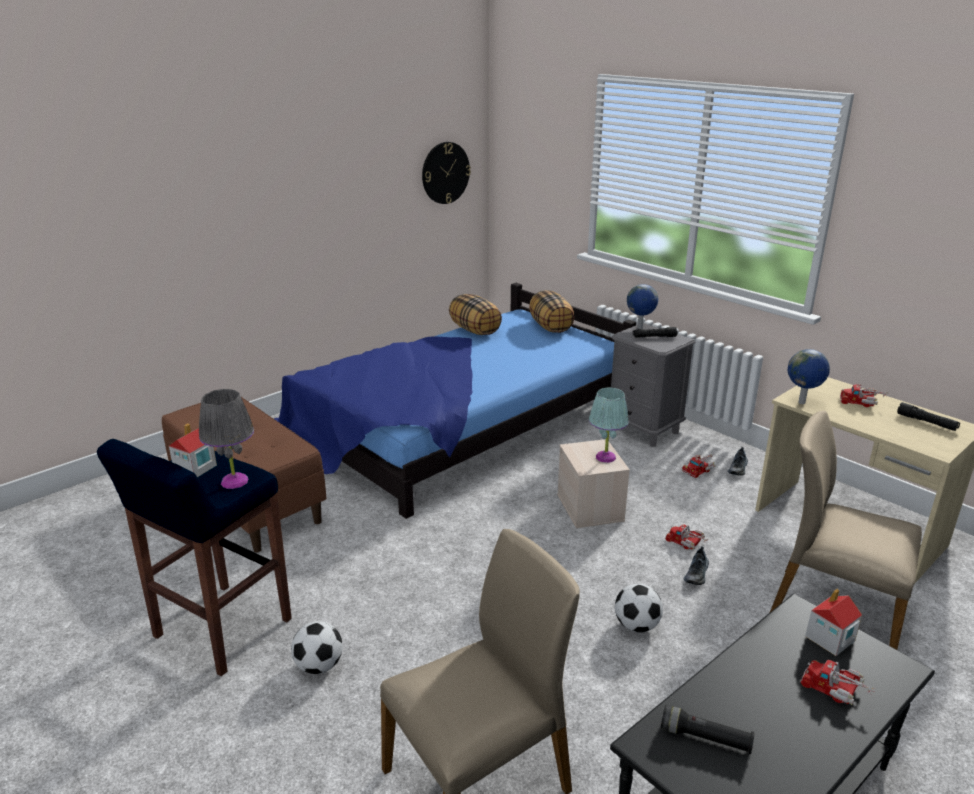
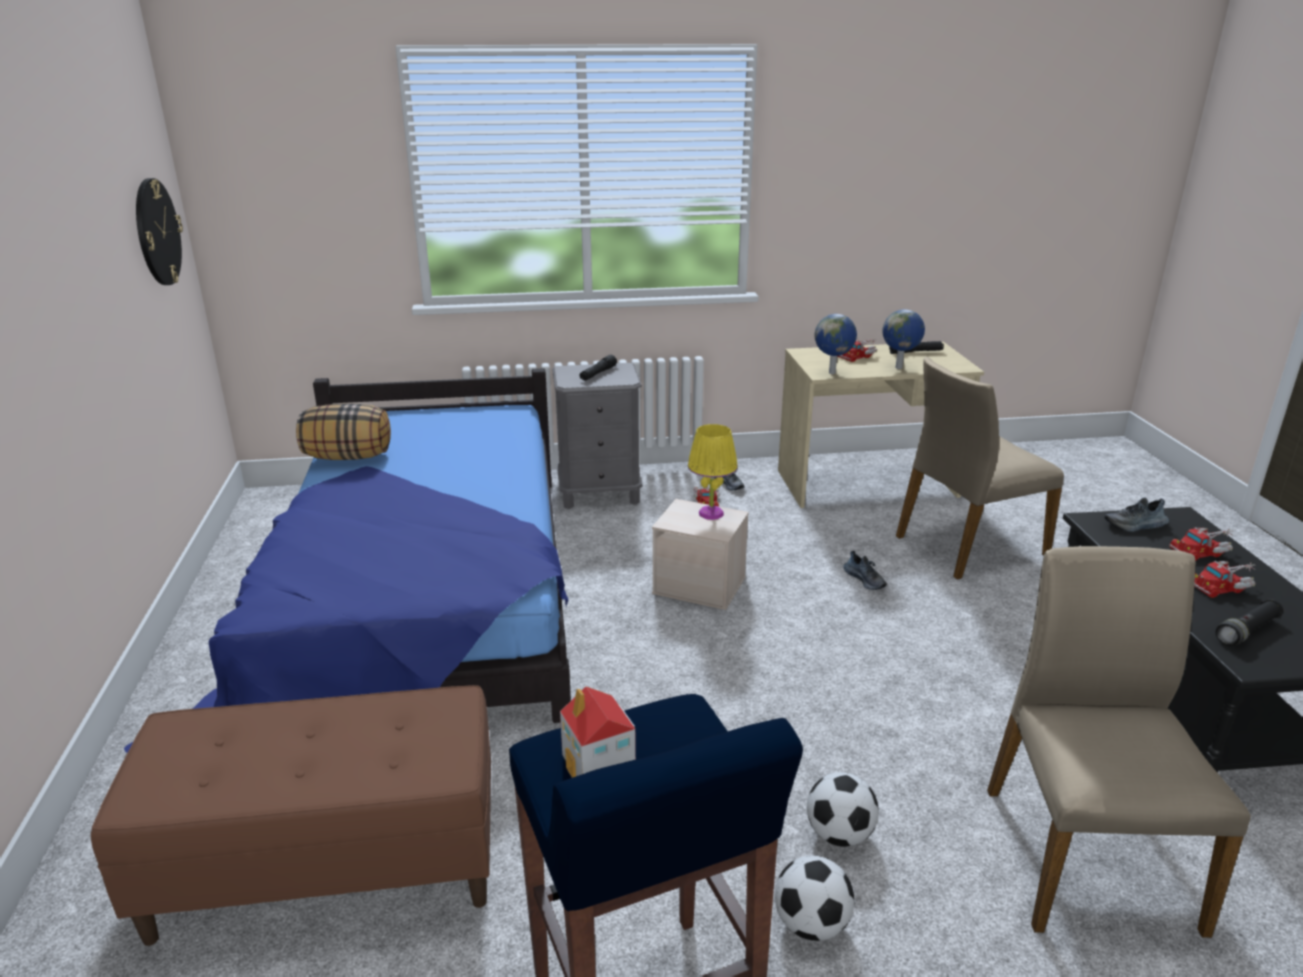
camera: 55 degrees left, 0 degrees up
grey table lamp [199,389,254,489] -> none
pillow [529,290,574,333] -> none
turquoise table lamp [589,388,629,463] -> yellow table lamp [688,424,738,520]
football [615,584,663,633] -> football moved to [807,772,879,847]
globe [627,284,658,329] -> globe moved to [882,309,925,369]
toy truck [665,524,709,550] -> toy truck moved to [1194,561,1256,598]
toy house [805,589,862,656] -> shoe [1104,497,1169,532]

